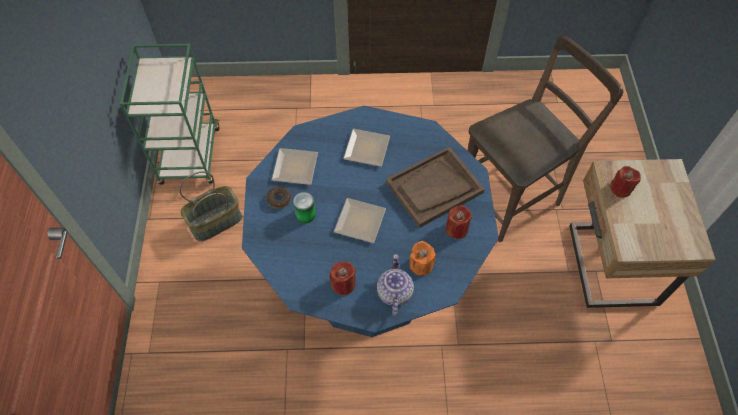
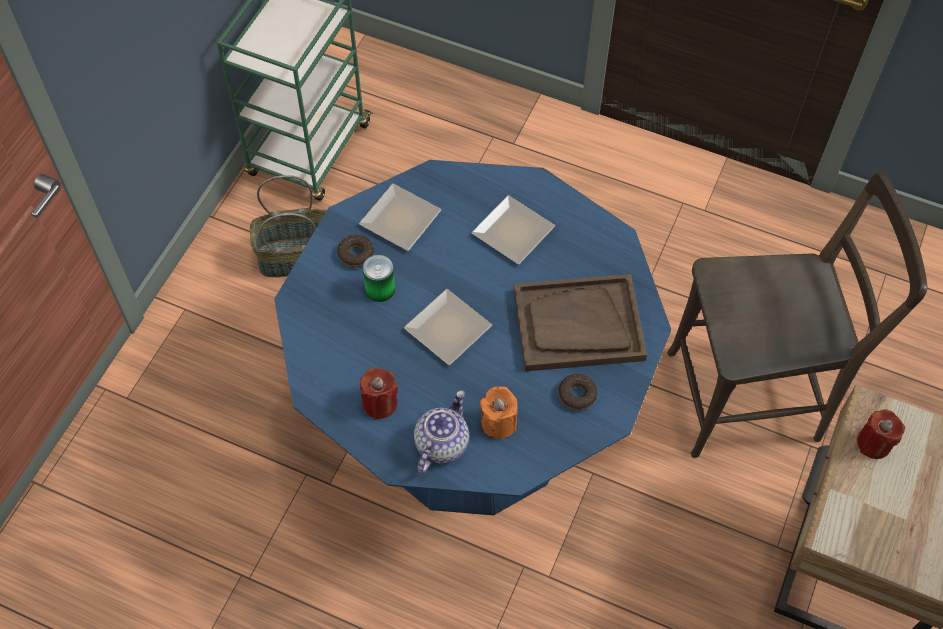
camera: 25 degrees right, 0 degrees up
red candle [445,205,472,239] -> donut [558,374,598,411]

